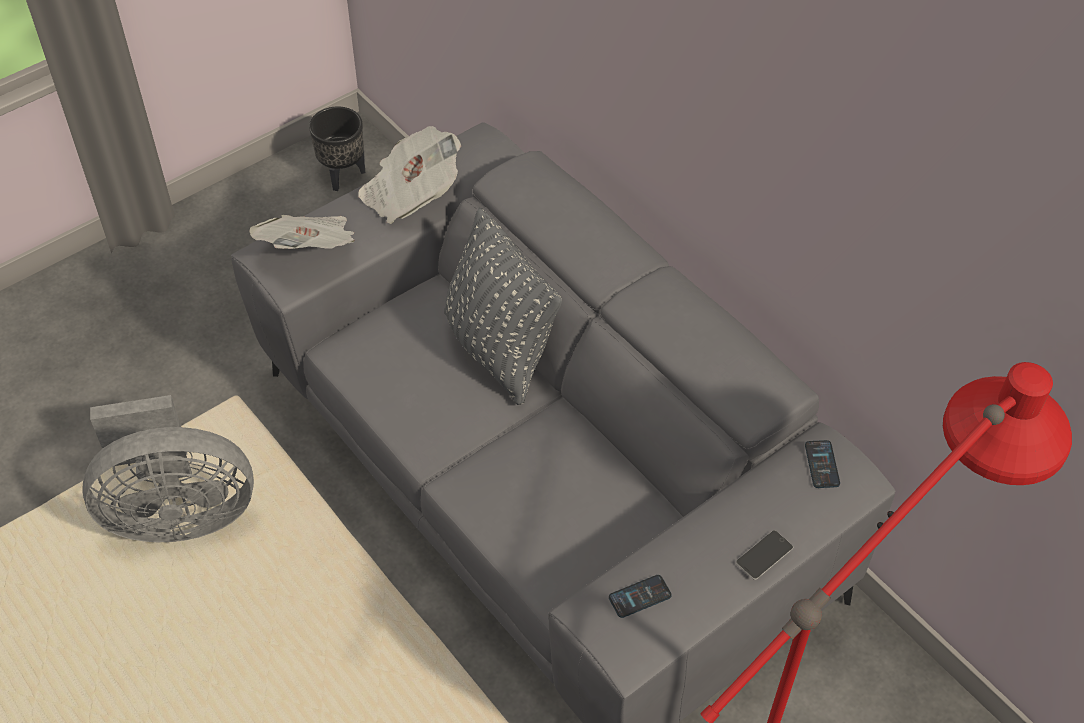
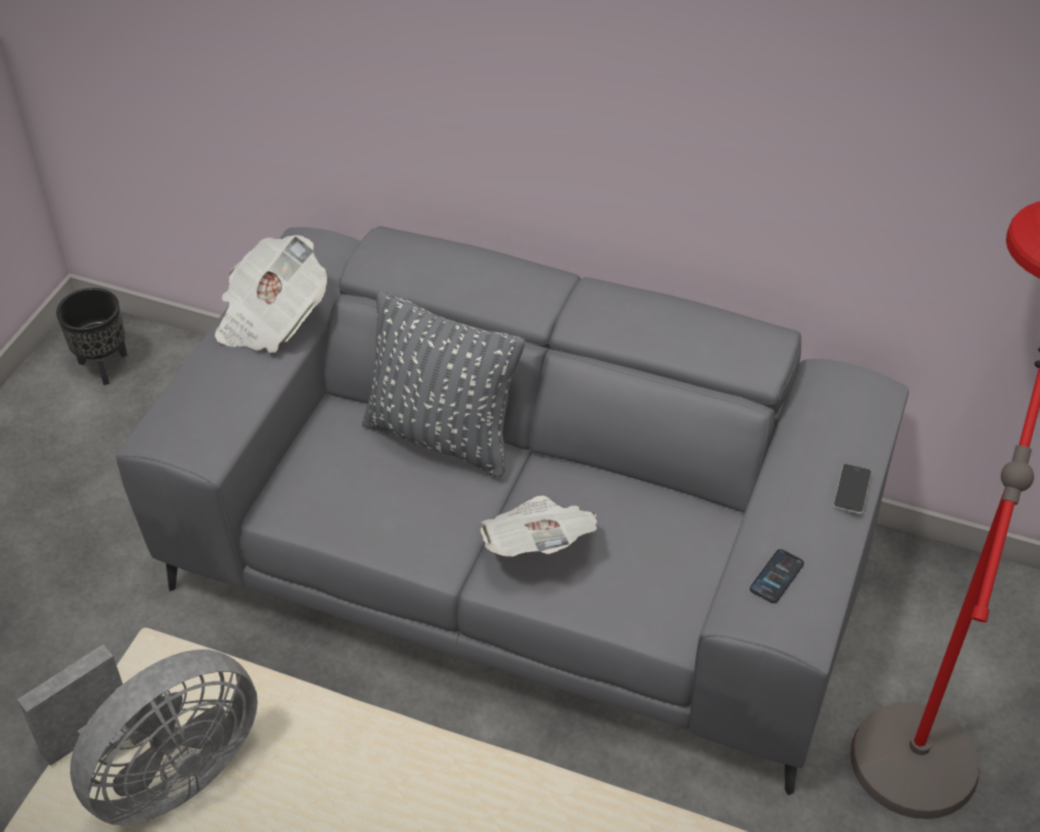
camera: 30 degrees left, 5 degrees down
newspaper [249,215,355,249] -> newspaper moved to [480,496,597,557]
phone [805,440,840,488] -> none

